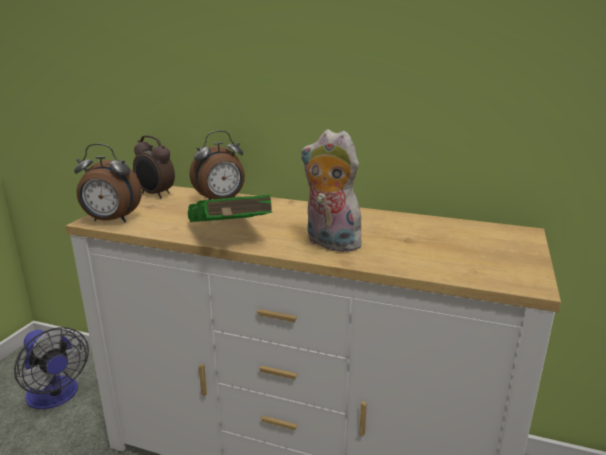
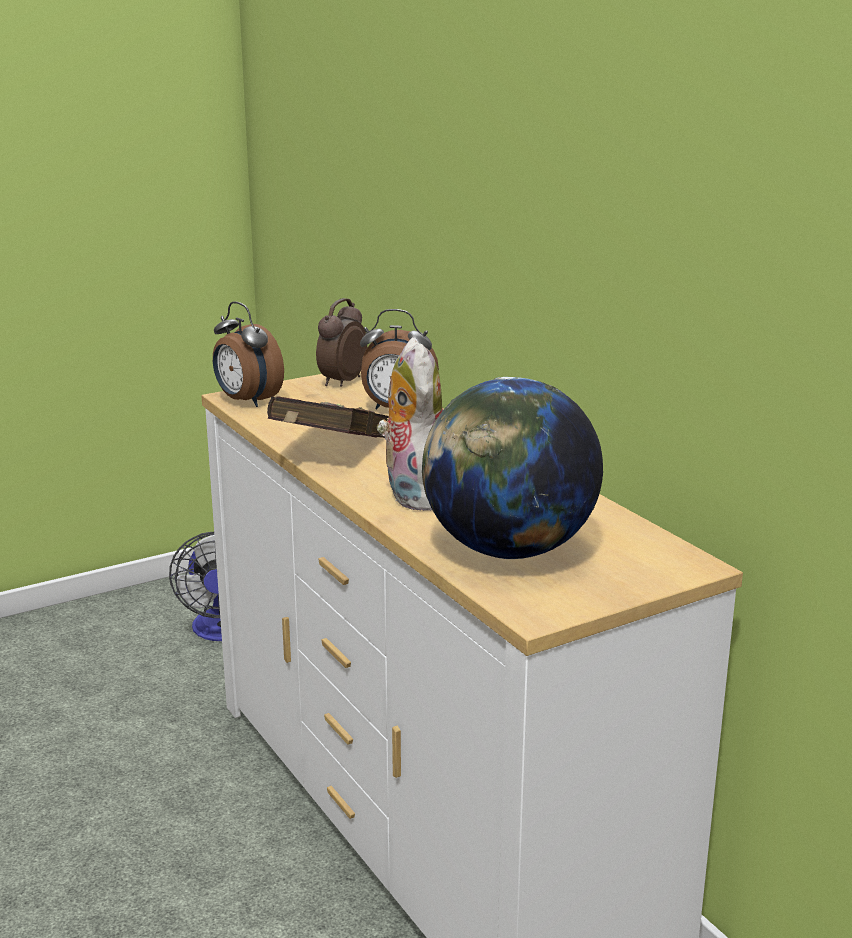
camera: 40 degrees right, 0 degrees up
alarm clock [133,135,175,198] -> alarm clock turned 45 degrees clockwise [316,298,367,387]
green book [188,195,272,222] -> red book [267,396,389,438]
none -> globe [422,377,603,559]

